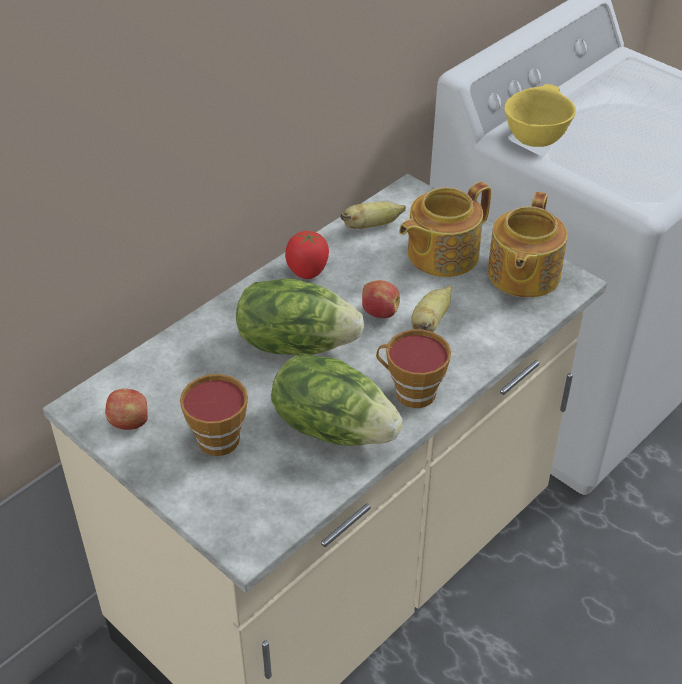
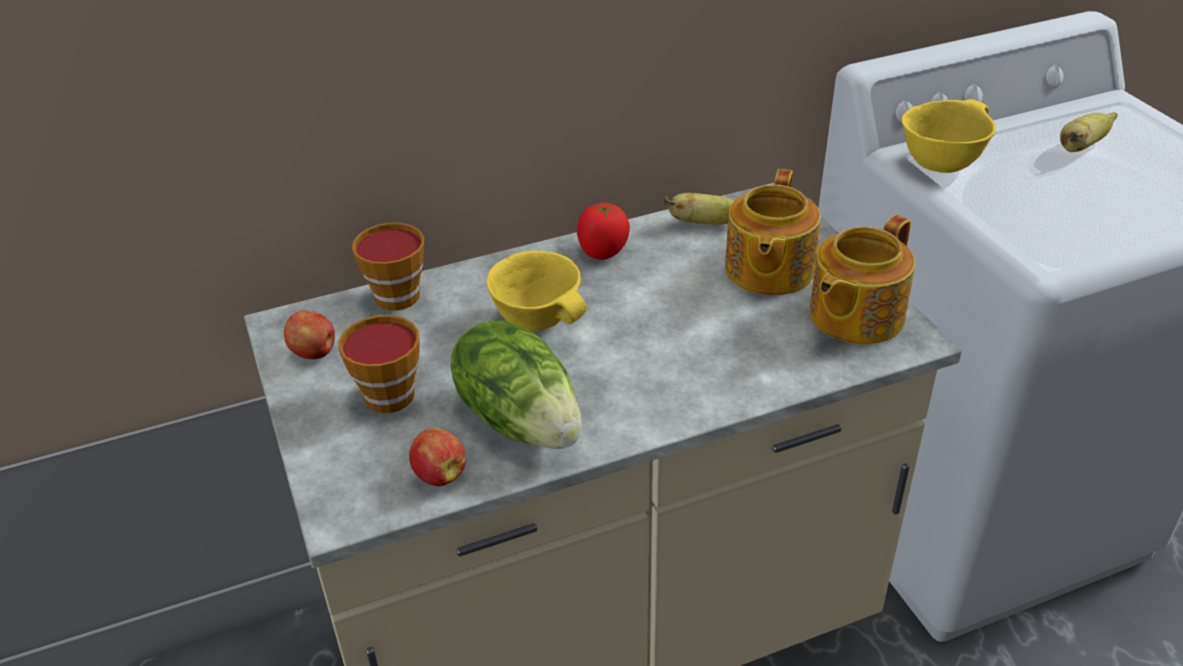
camera: 25 degrees right, 5 degrees down
lettuce [236,279,364,355] -> yellow bowl [487,250,587,332]
apple [362,280,400,318] -> apple moved to [409,428,466,486]
cup [376,329,451,408] -> cup moved to [352,223,424,311]
teapot [399,182,491,277] -> teapot turned 60 degrees counterclockwise [725,169,821,295]
banana [411,286,452,332] -> banana moved to [1060,112,1118,152]

